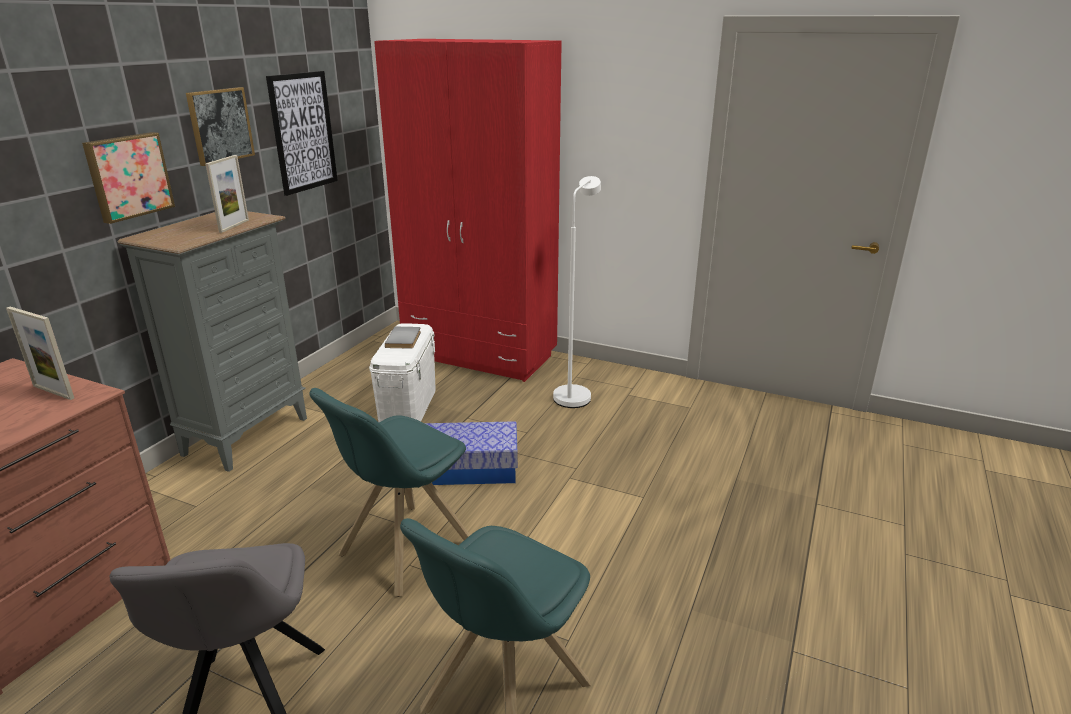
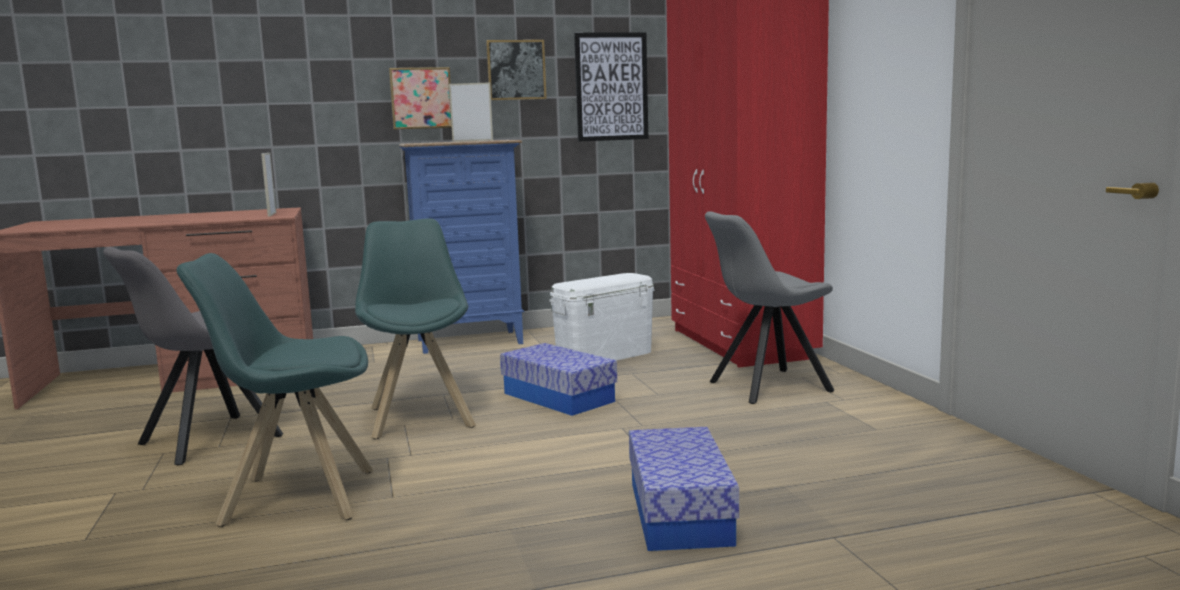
camera: 50 degrees right, 15 degrees down
grey dresser [118,211,307,472] -> blue dresser [399,140,525,354]
picture frame [205,155,249,233] -> picture frame turned 150 degrees counterclockwise [449,82,493,142]
turquoise chair [309,388,470,597] -> turquoise chair turned 75 degrees clockwise [355,218,476,439]
grey book [385,327,421,349] -> none
white floor lamp [553,176,601,408] -> grey chair [705,211,834,404]
none -> storage box [629,427,739,551]

